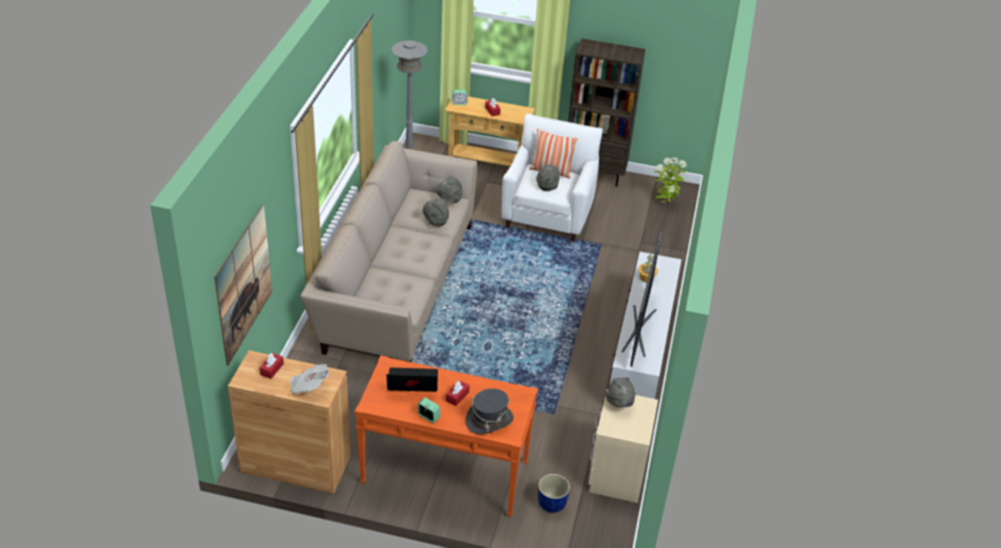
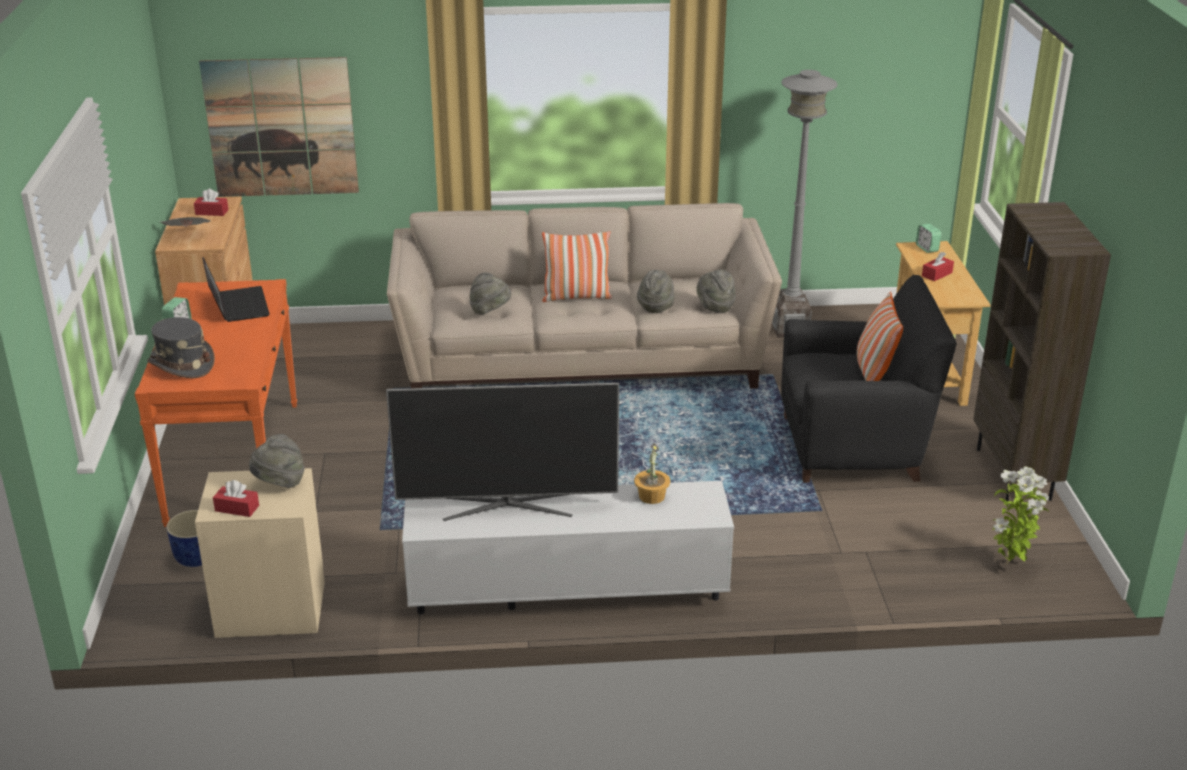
camera: 75 degrees right, 10 degrees down
red tissue box [446,380,469,406] -> red tissue box moved to [213,480,259,517]
white armchair [502,114,603,242] -> black armchair [781,275,956,483]
grey hat [536,165,559,191] -> grey hat moved to [470,273,511,315]
none -> pillow [542,231,612,302]

